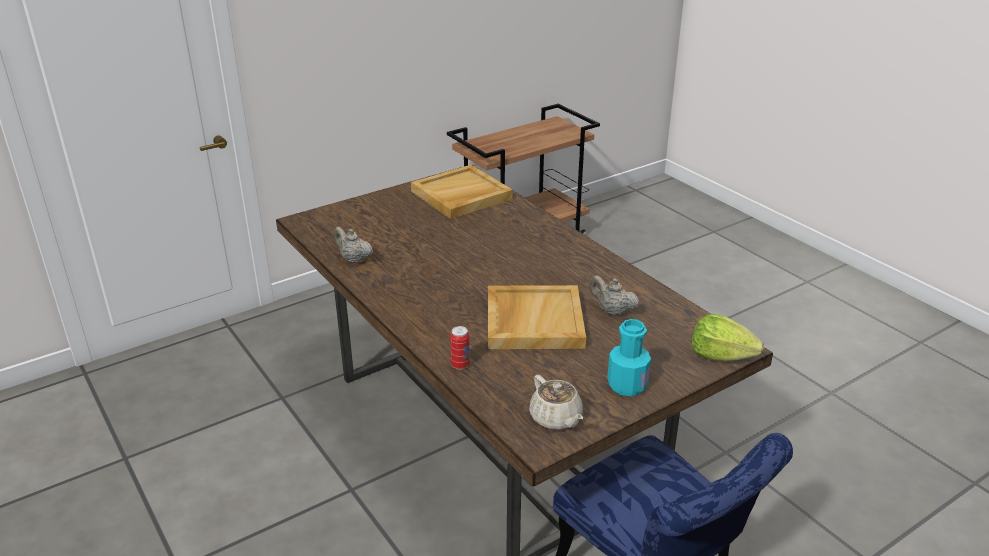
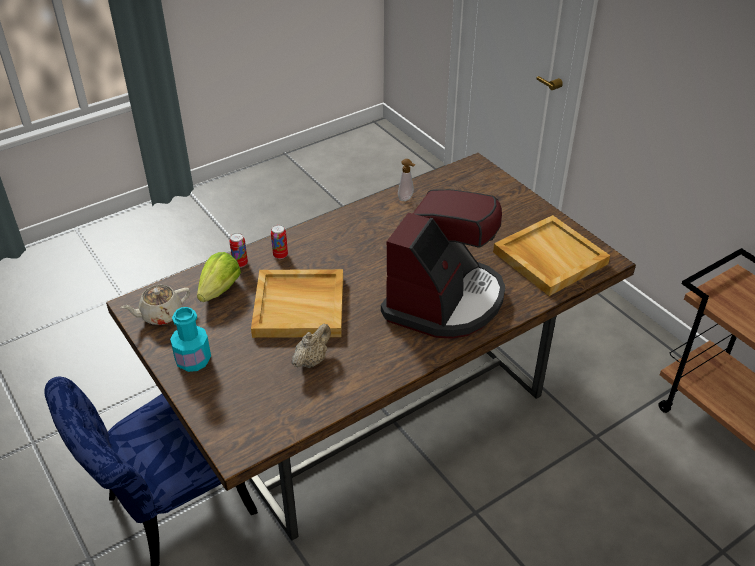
camera: 90 degrees right, 10 degrees up
beige teapot [334,227,373,264] -> soap dispenser [398,159,415,201]
lettuce [691,314,764,361] -> lettuce moved to [197,252,241,302]
none -> can [271,225,288,259]
none -> coffee machine [381,189,505,339]

